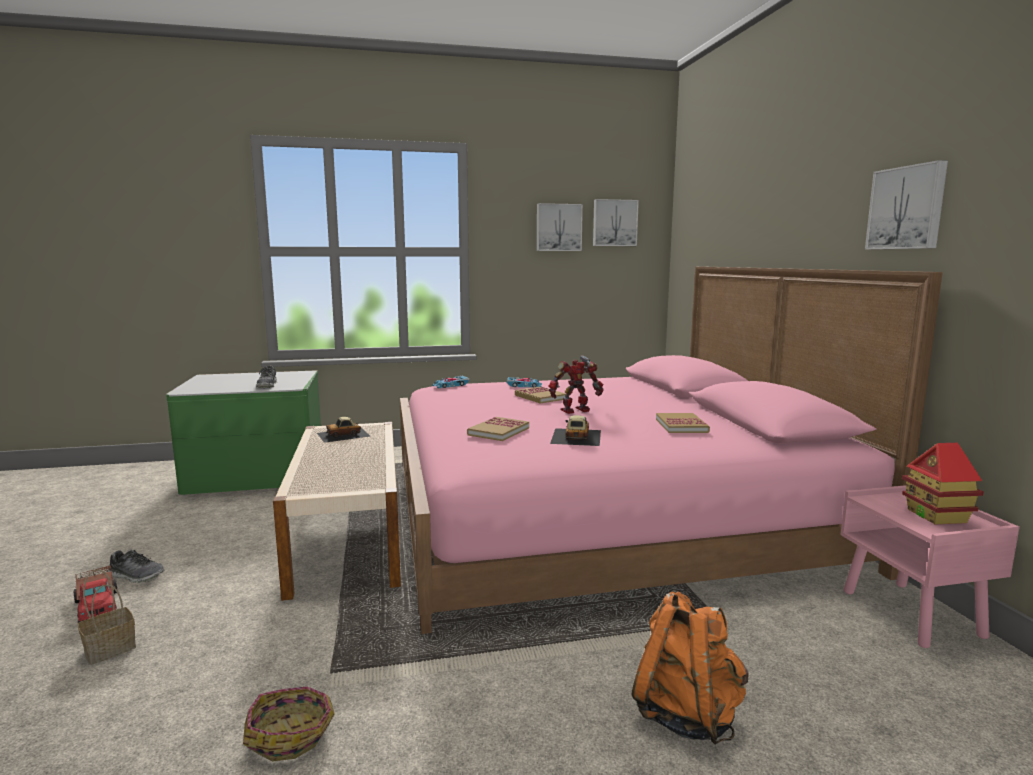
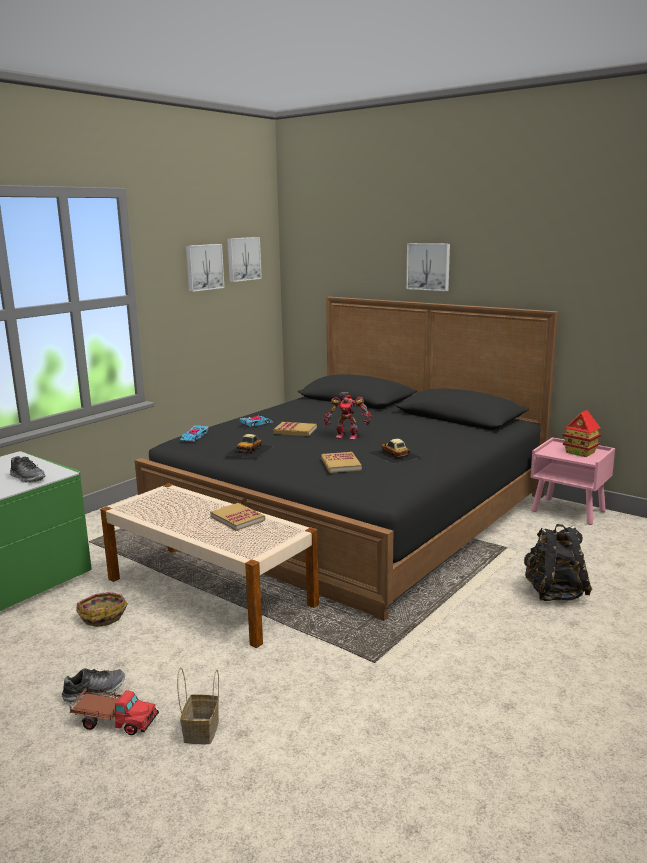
camera: 40 degrees left, 5 degrees up
basket [243,687,334,761] -> basket moved to [76,592,127,627]
toy car [317,417,371,443] -> toy car moved to [225,434,273,458]
pink bed [400,266,943,634] -> black bed [135,297,558,621]
toy robot [549,355,603,414] -> toy robot turned 105 degrees counterclockwise [324,392,372,440]
orange backpack [631,591,748,744] -> black backpack [524,524,593,601]
book [656,413,710,433] -> book moved to [210,503,265,531]
picture [865,160,948,250] -> picture moved to [406,243,450,291]

